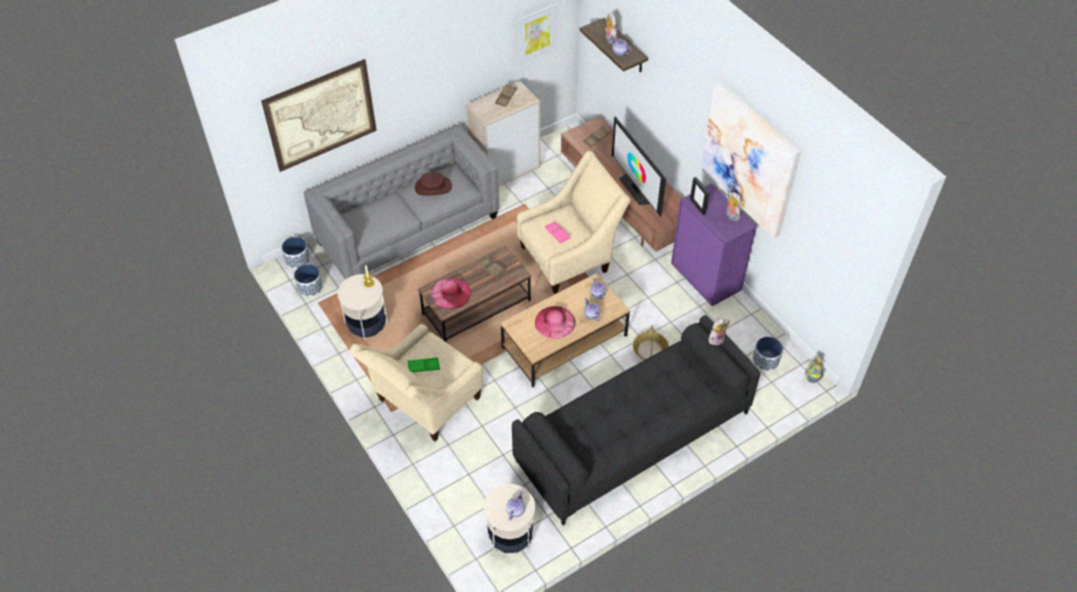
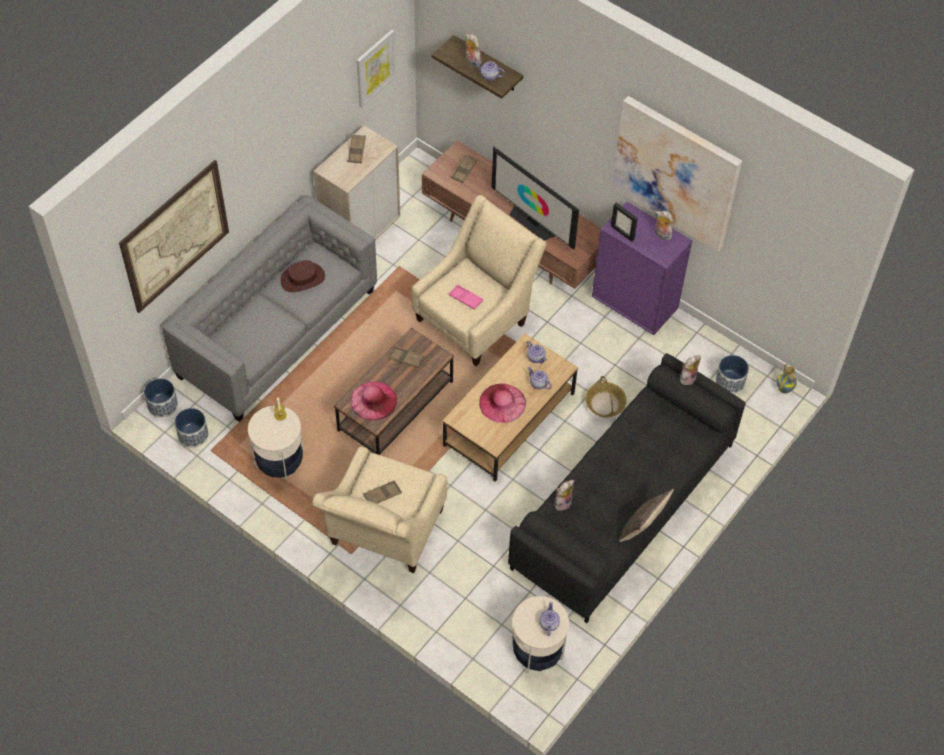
camera: 20 degrees left, 5 degrees up
green tray [407,358,440,372] -> brown tray [363,480,402,504]
none -> plush toy [554,480,574,511]
none -> pillow [619,489,674,542]

